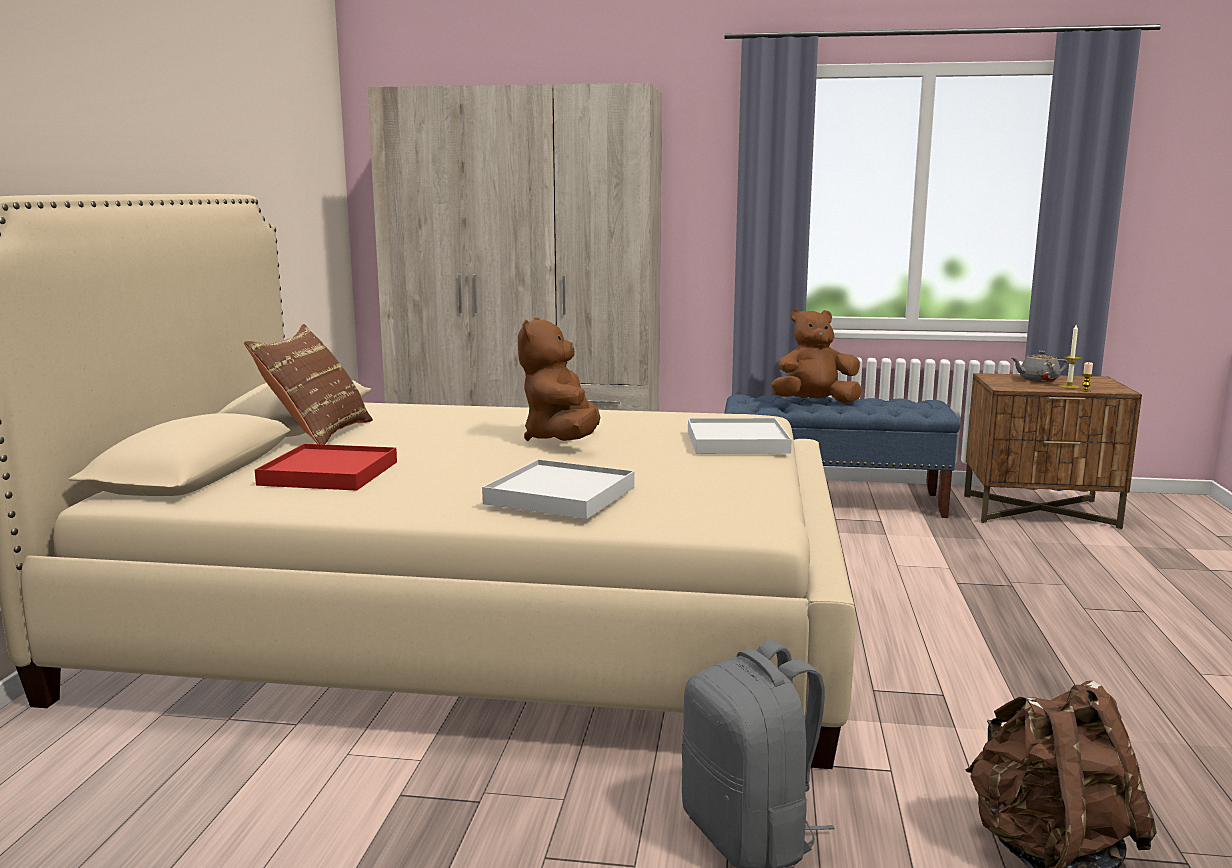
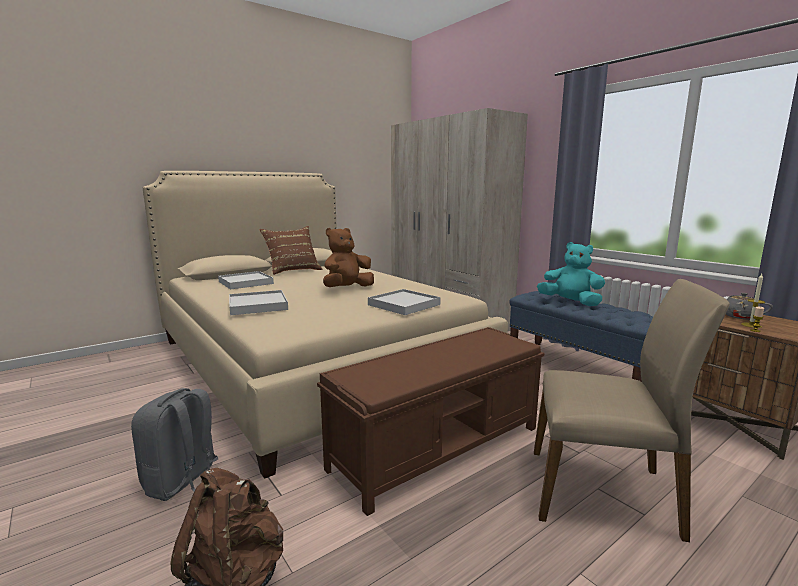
camera: 45 degrees right, 0 degrees up
red tray [255,444,397,491] -> white tray [218,271,274,289]
brown plush toy [771,309,862,403] -> turquoise plush toy [537,242,605,306]
none -> brown bench [317,327,544,516]
none -> beige chair [534,279,730,542]

